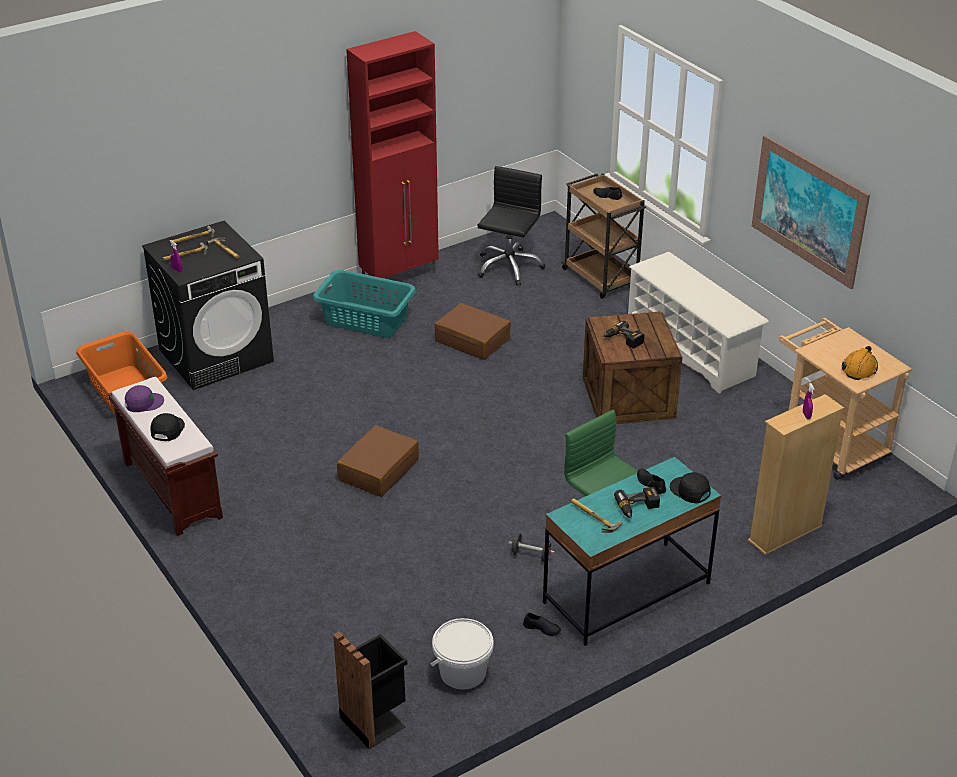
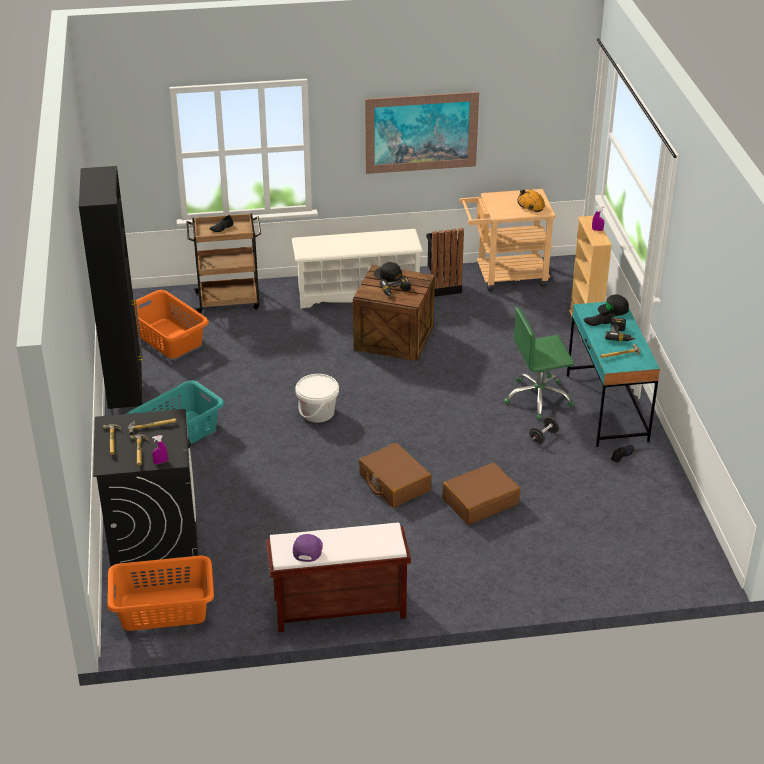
camera: 65 degrees left, 0 degrees up
black cap [150,413,185,441] -> black cap moved to [374,262,402,282]
black trash can [333,631,407,749] -> black trash can moved to [426,228,464,297]
red cabinet [346,31,439,292] -> black cabinet [79,166,143,415]
white bucket [431,618,494,690] -> white bucket moved to [295,374,339,423]
brown suitcase [434,303,511,360] -> brown suitcase moved to [442,462,520,525]
black office chair [477,166,545,286] -> orange laundry basket [134,290,209,359]

